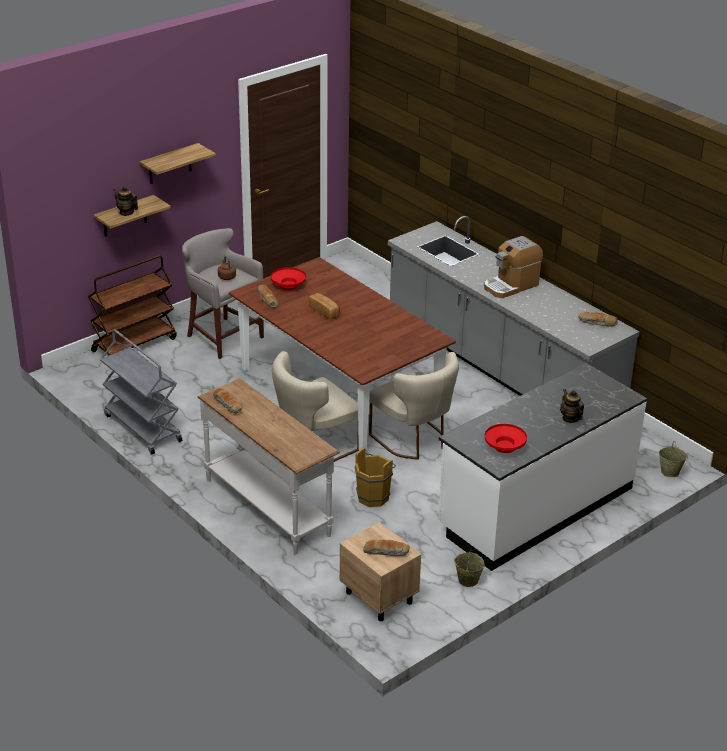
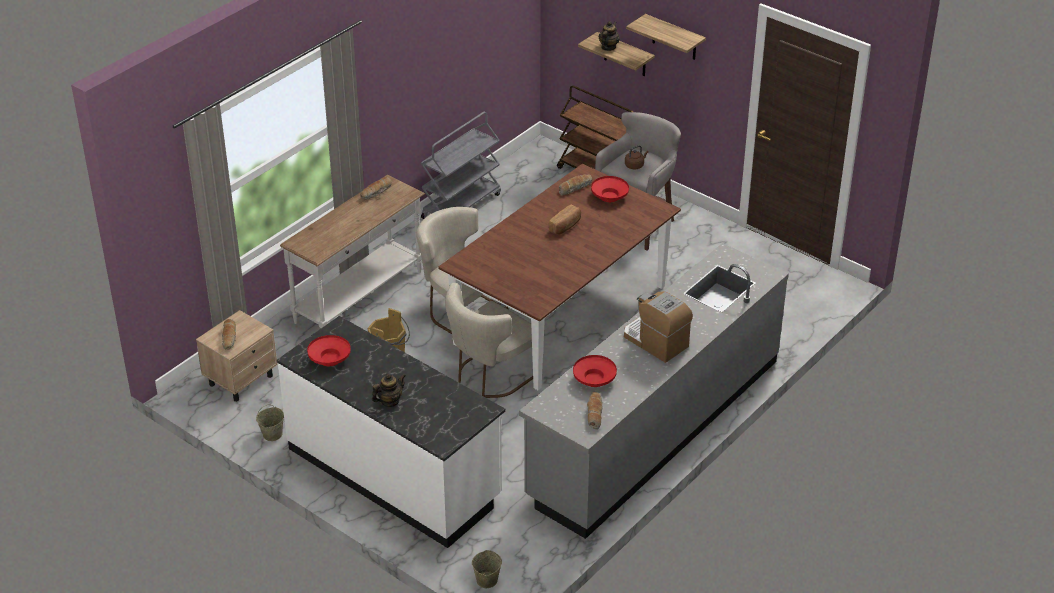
camera: 80 degrees right, 5 degrees up
none -> red bowl [573,355,617,387]

